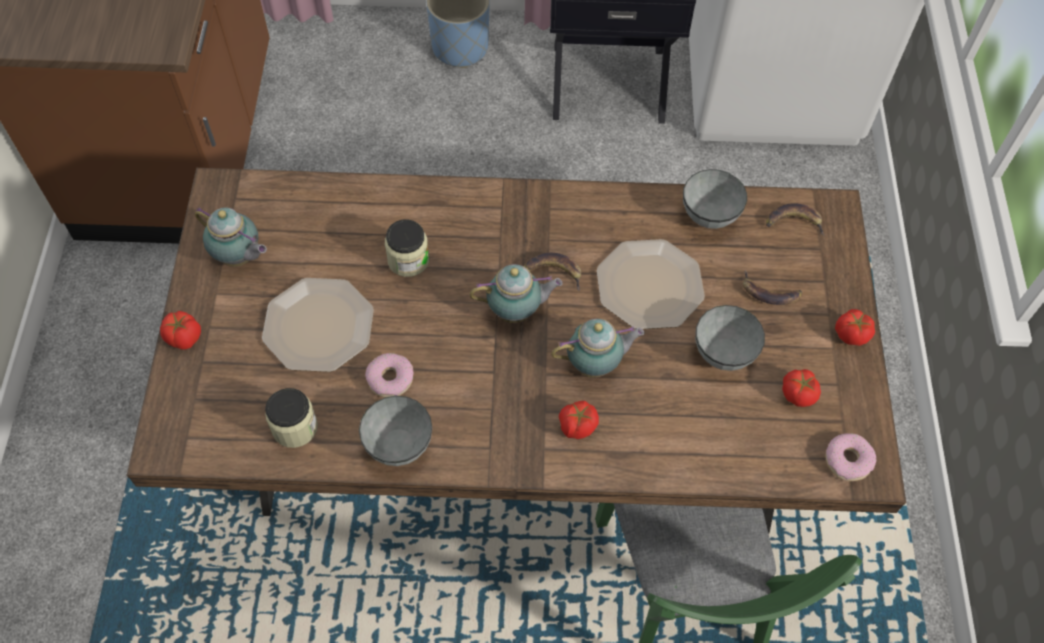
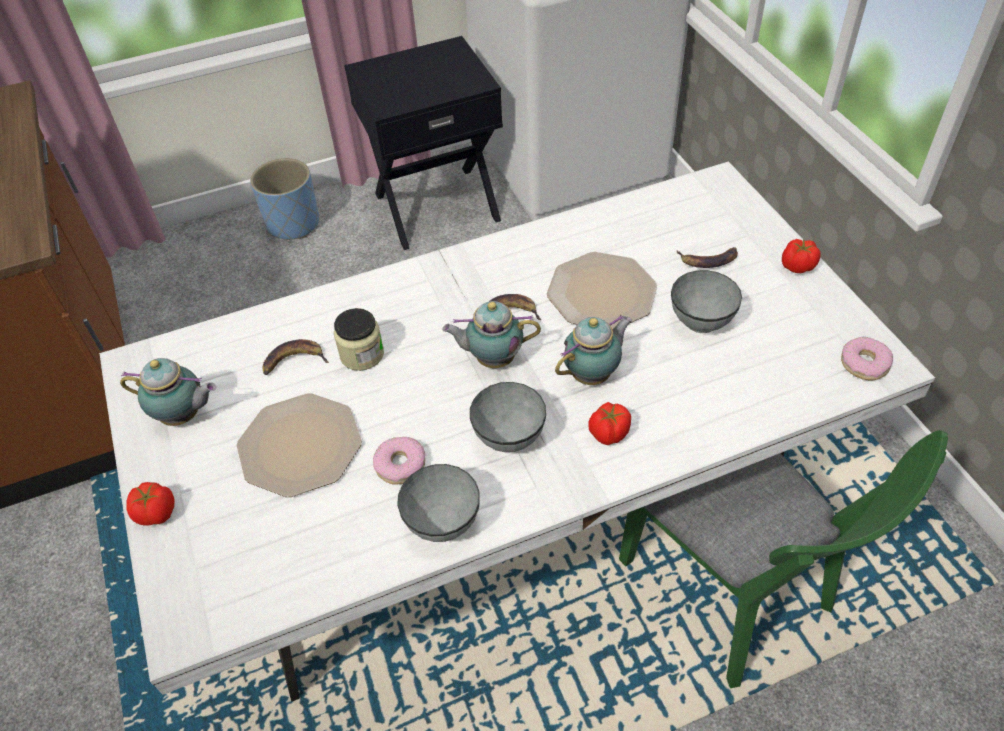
camera: 20 degrees left, 10 degrees down
brown dining table [127,168,906,534] -> white dining table [99,161,935,702]
jar [265,388,318,448] -> none
teapot [470,264,563,323] -> teapot turned 150 degrees counterclockwise [442,301,541,368]
grey bowl [683,169,747,229] -> grey bowl moved to [470,382,546,452]
banana [766,203,825,236] -> banana moved to [262,339,329,375]
tomato [782,369,821,407] -> none

